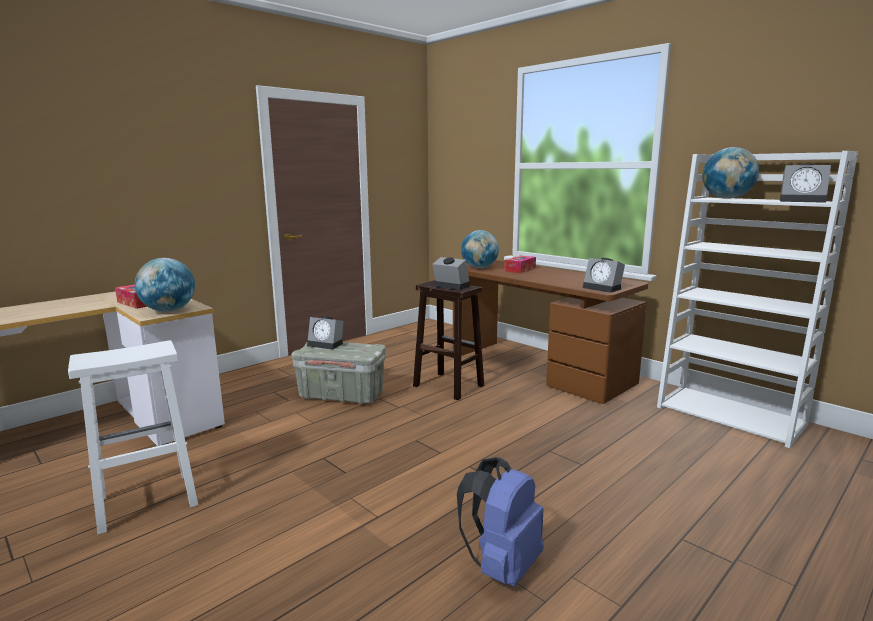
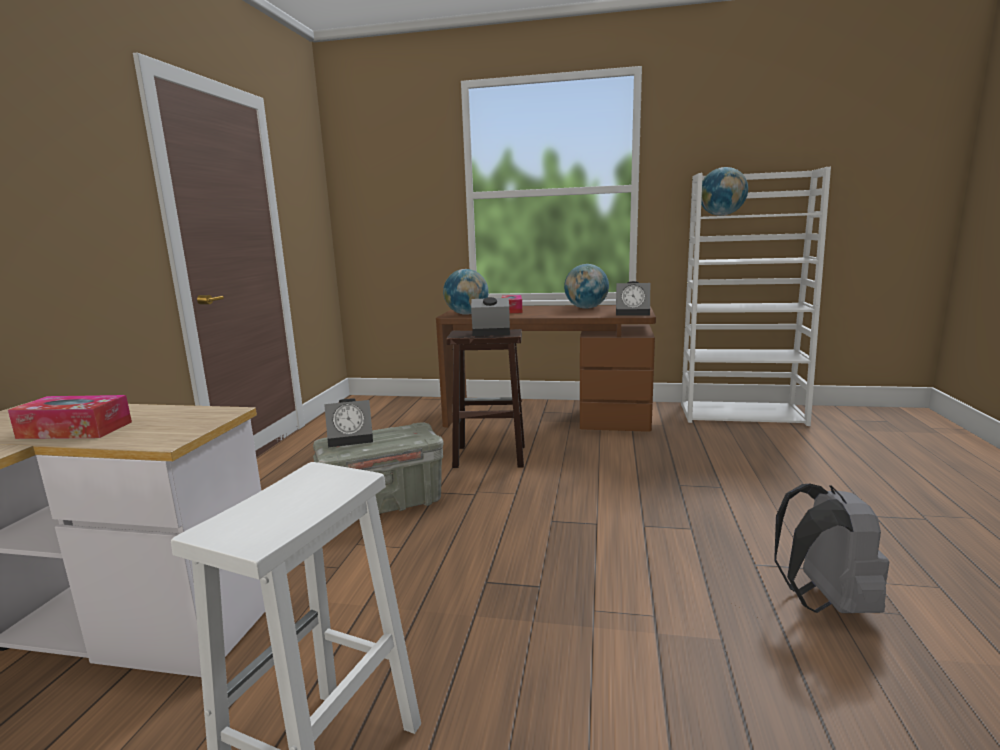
camera: 35 degrees left, 0 degrees up
globe [135,258,195,312] -> globe moved to [564,264,609,309]
blue backpack [457,457,544,587] -> grey backpack [774,484,889,613]
alarm clock [780,163,831,203] -> none

